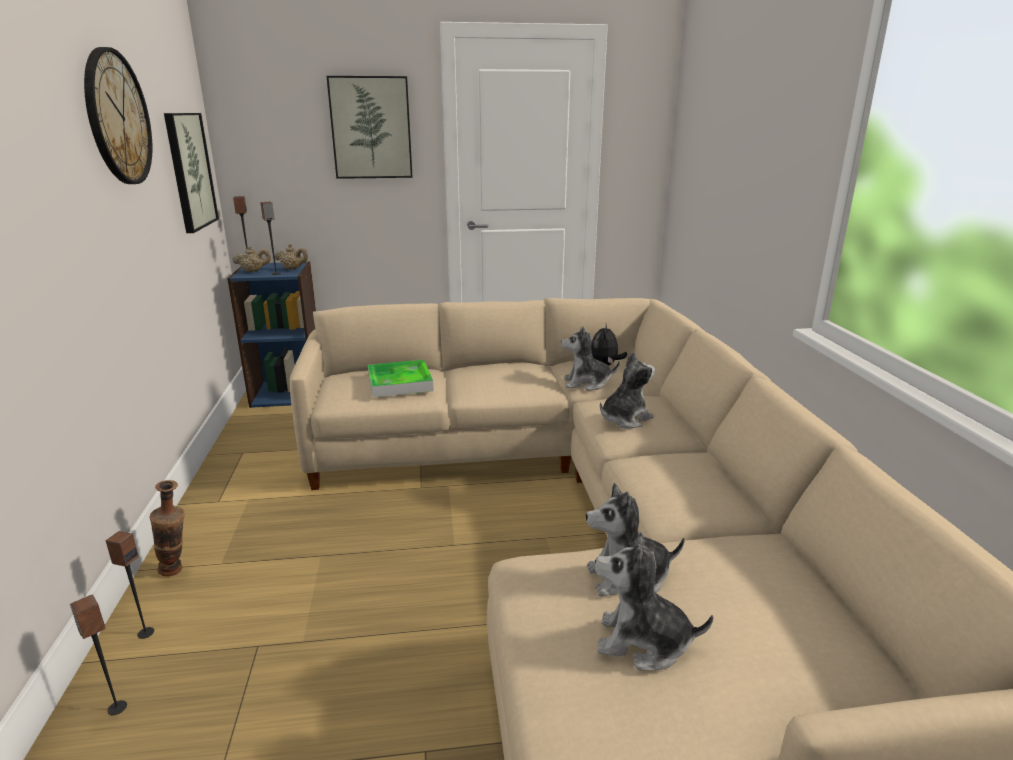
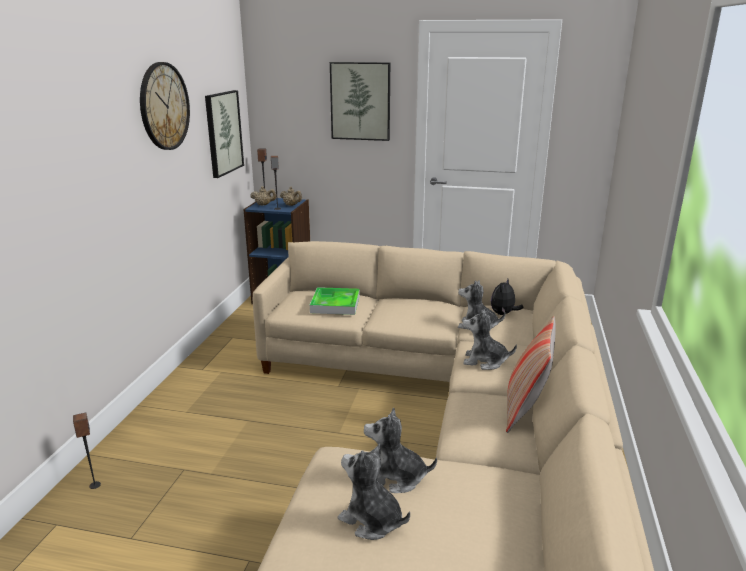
camera: 20 degrees right, 0 degrees up
speaker [105,531,154,639] -> none
vase [150,480,185,576] -> none
plush toy [600,351,655,429] -> plush toy turned 150 degrees counterclockwise [462,309,517,370]
none -> pillow [506,316,556,433]

